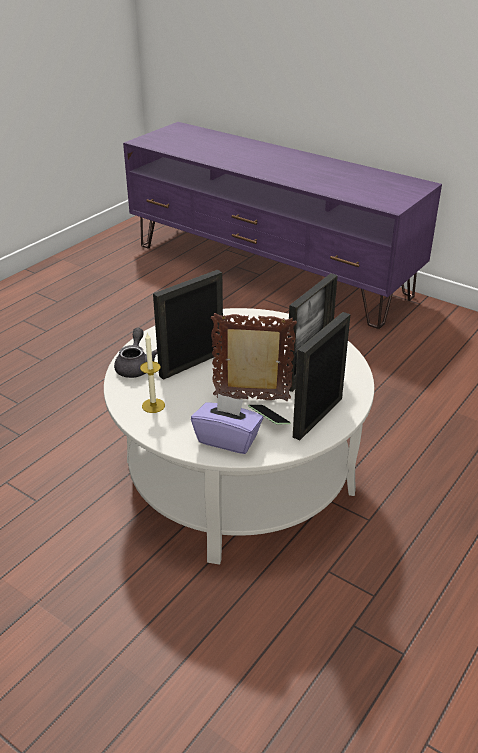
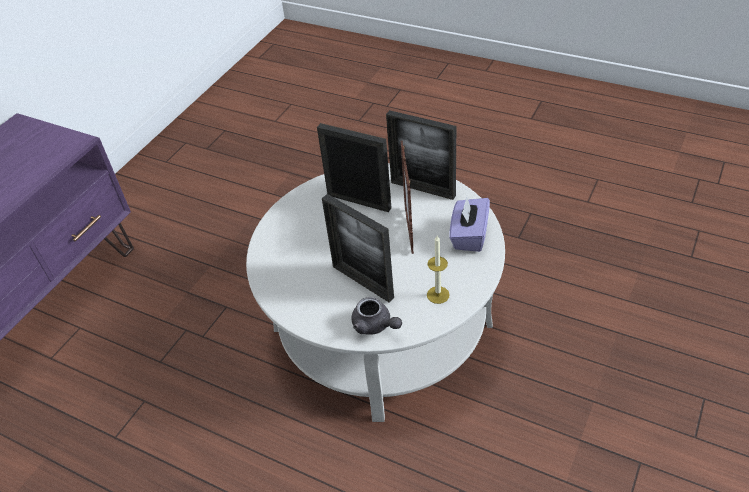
camera: 95 degrees left, 10 degrees up
grey teapot [114,328,157,378] -> grey teapot turned 135 degrees counterclockwise [351,297,402,335]
phone [248,405,291,424] -> none

